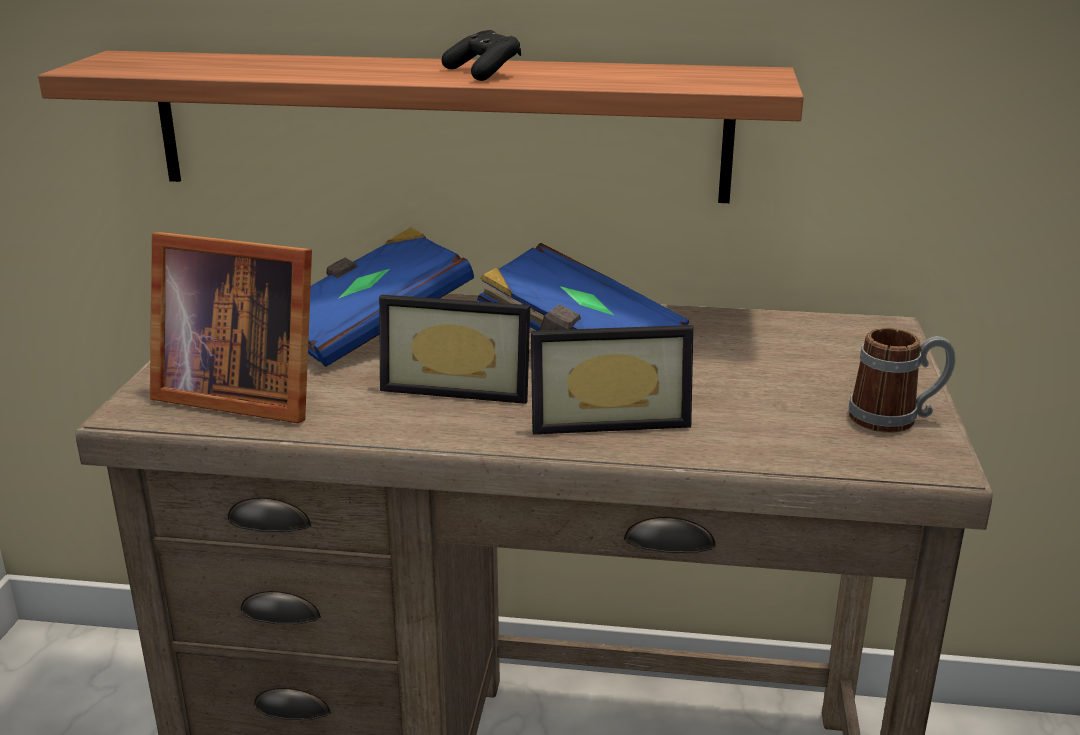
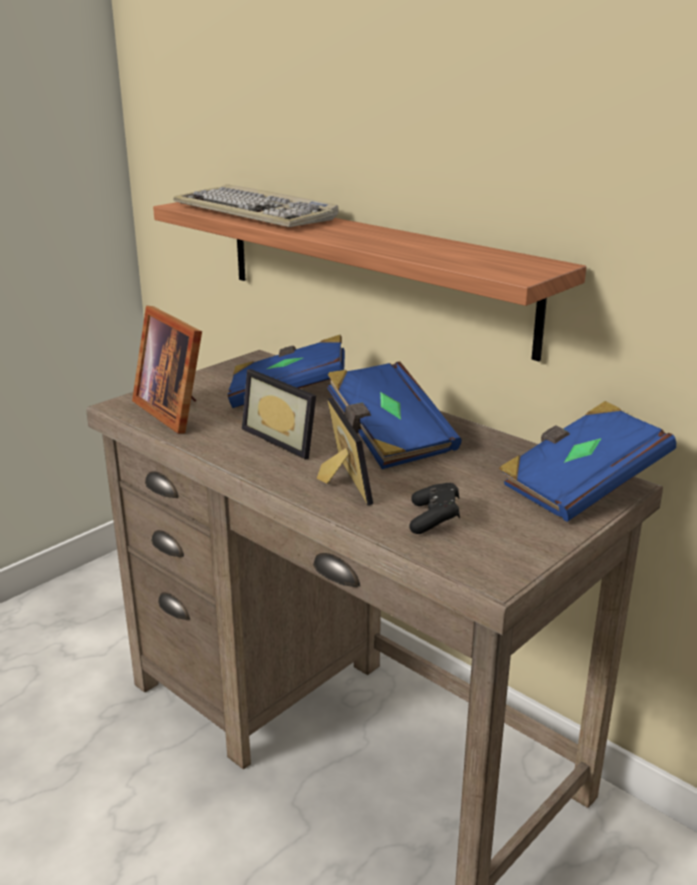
camera: 35 degrees right, 0 degrees up
black game controller [442,30,521,81] -> black game controller moved to [409,483,460,534]
picture frame [531,325,693,434] -> picture frame turned 135 degrees counterclockwise [317,397,373,506]
mug [849,328,956,433] -> none
none -> keyboard [173,184,339,227]
none -> blue book [499,401,676,522]

